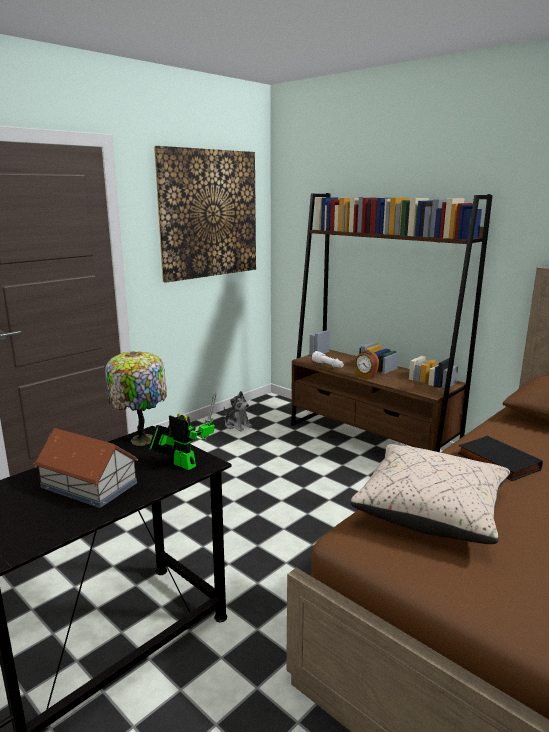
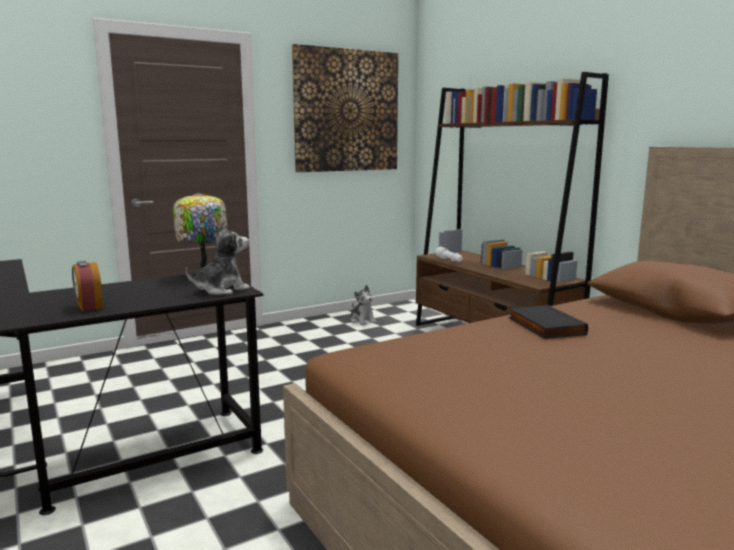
camera: 15 degrees right, 5 degrees down
toy house [34,428,138,508] -> none
toy robot [148,392,216,470] -> plush toy [186,221,250,295]
beige pillow [350,444,510,544] -> none
alarm clock [355,351,379,379] -> alarm clock moved to [72,261,103,311]

